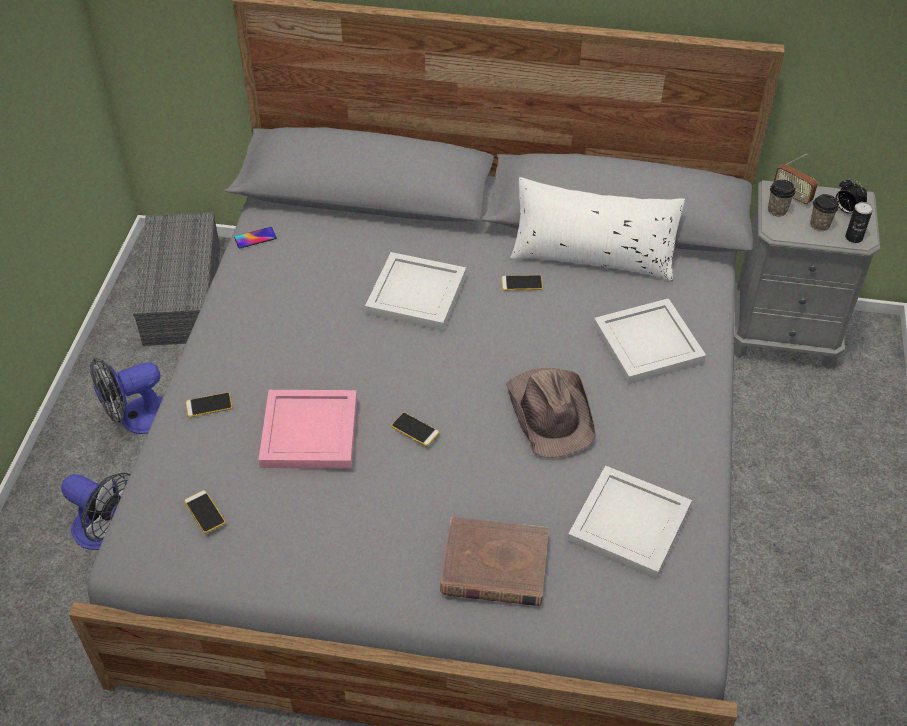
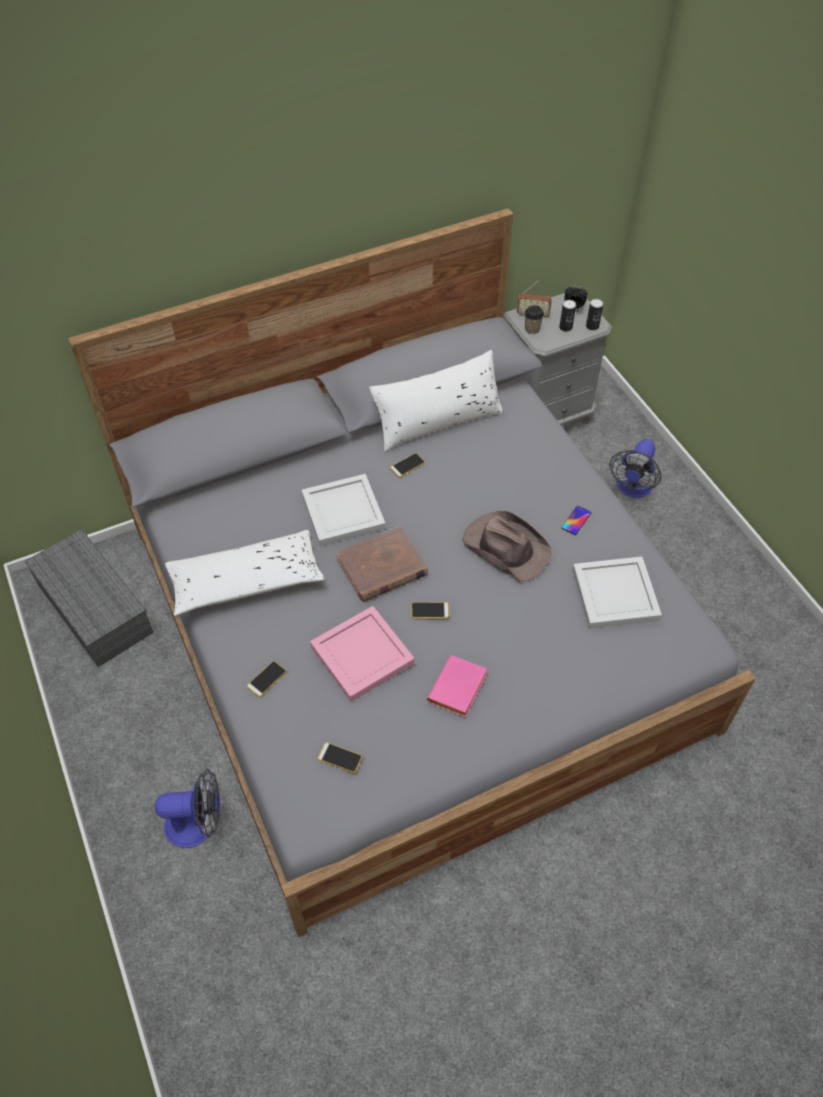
camera: 35 degrees left, 5 degrees up
fan [90,358,163,434] -> fan moved to [609,439,661,497]
phone [234,227,277,248] -> phone moved to [562,506,591,535]
brown book [440,517,549,606] -> brown book moved to [336,526,428,601]
white tray [593,298,706,385] -> none
cup [810,194,839,231] -> can [559,300,576,332]
none -> white pillow [165,530,325,616]
none -> pink book [427,655,487,717]

